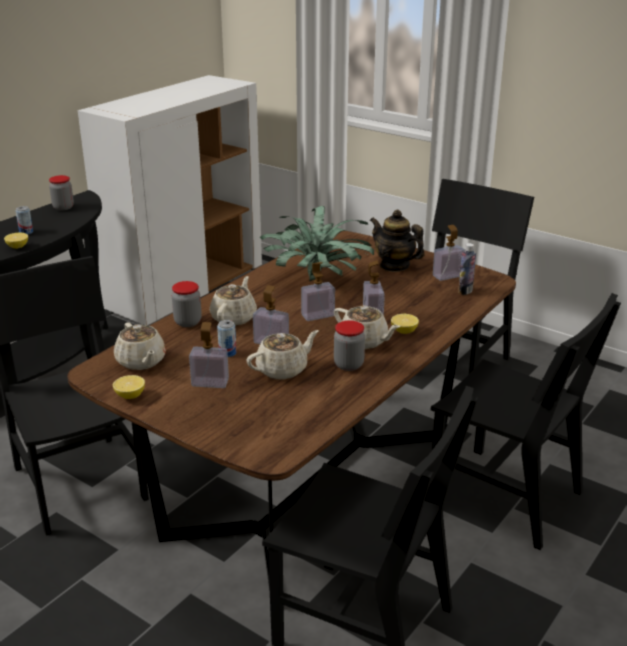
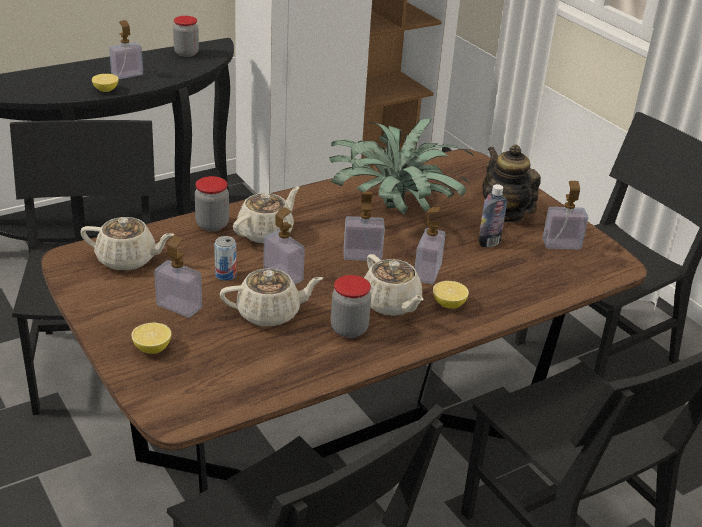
camera: 20 degrees right, 5 degrees up
can [16,206,33,235] -> soap dispenser [109,20,143,79]
lemon [113,375,145,399] -> lemon moved to [132,322,171,354]
beige teapot [114,323,166,370] -> beige teapot turned 75 degrees counterclockwise [80,217,174,271]
bottle [458,243,476,295] -> bottle moved to [478,184,507,247]

